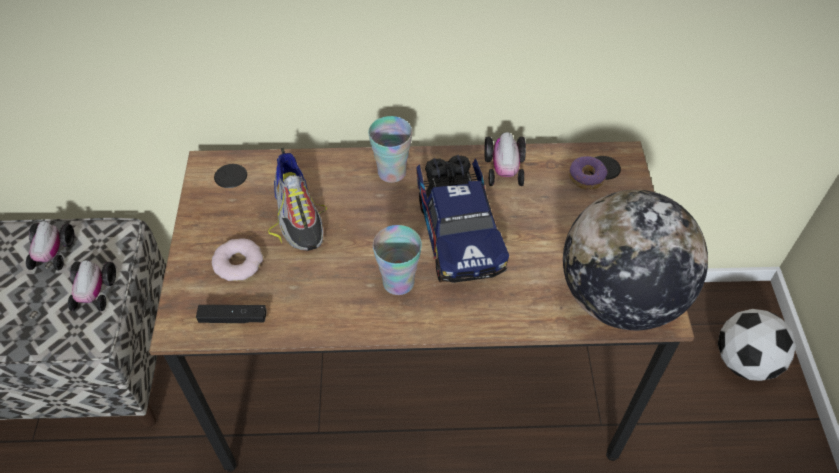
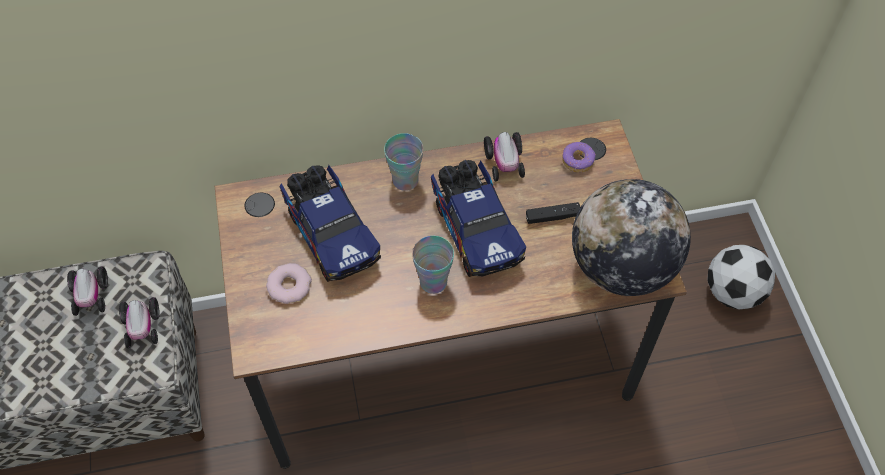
camera: 10 degrees left, 5 degrees up
black game controller [196,305,267,323] -> black game controller moved to [526,202,580,224]
shoe [268,148,327,251] -> toy truck [279,165,381,282]

